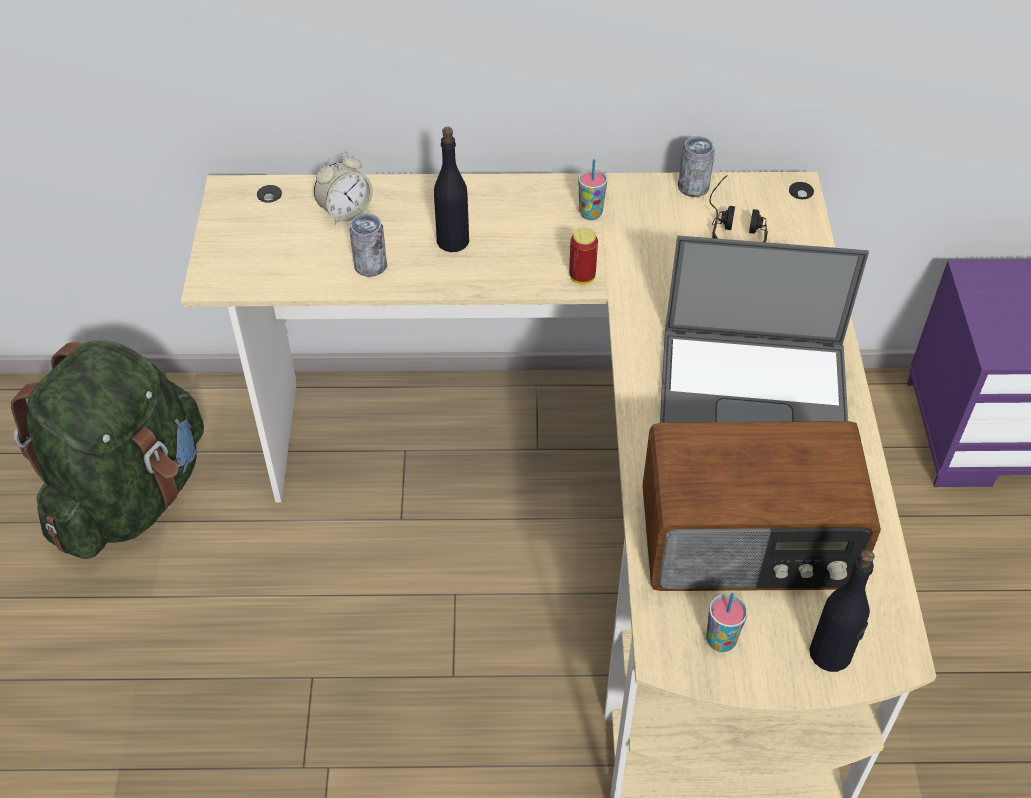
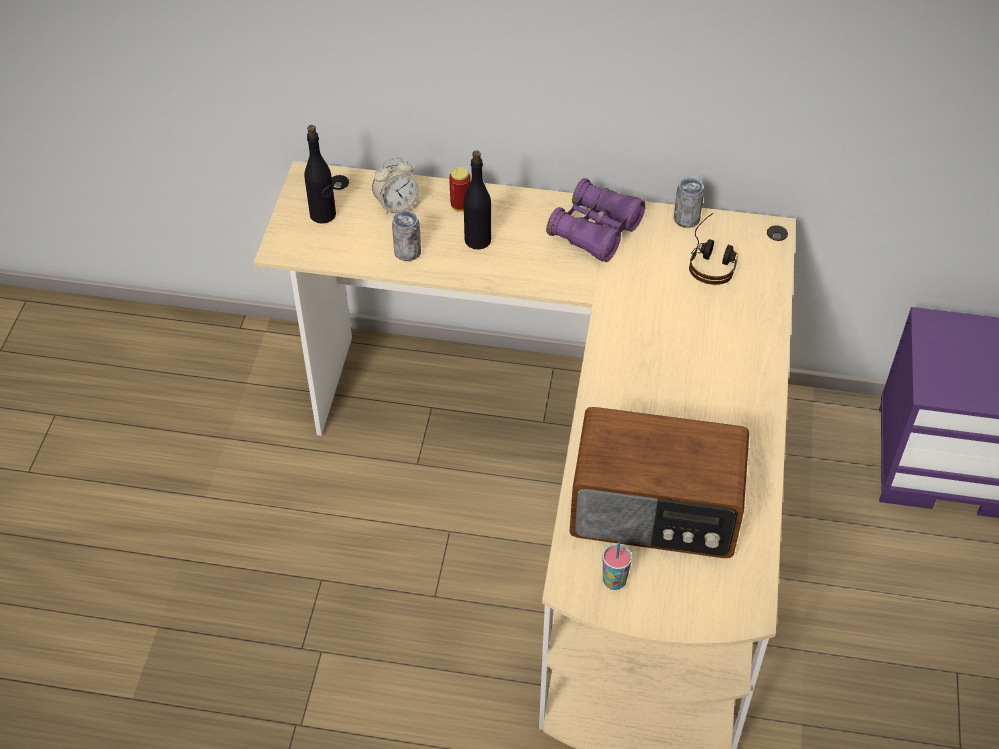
camera: 10 degrees right, 0 degrees up
green backpack [11,340,204,559] -> none
can [569,227,598,284] -> can moved to [449,167,471,212]
cup [578,159,607,220] -> purple binoculars [546,178,646,262]
laptop [660,236,869,423] -> none
black bottle [809,550,875,672] -> black bottle moved to [304,125,336,224]

